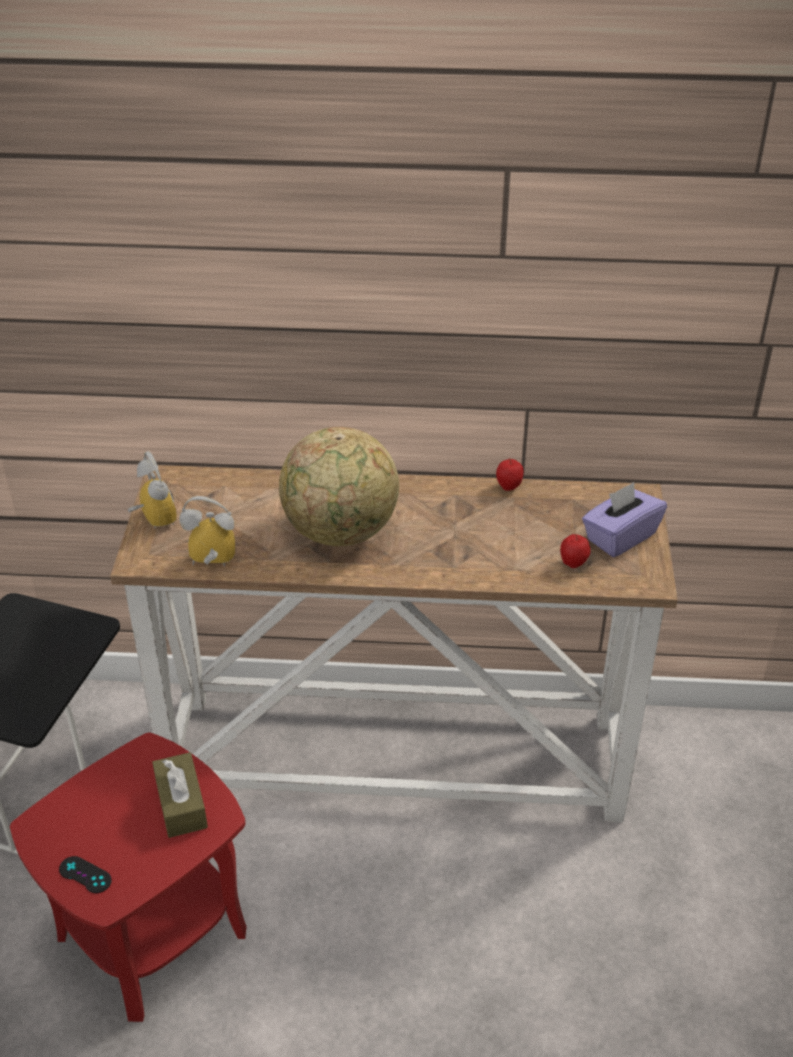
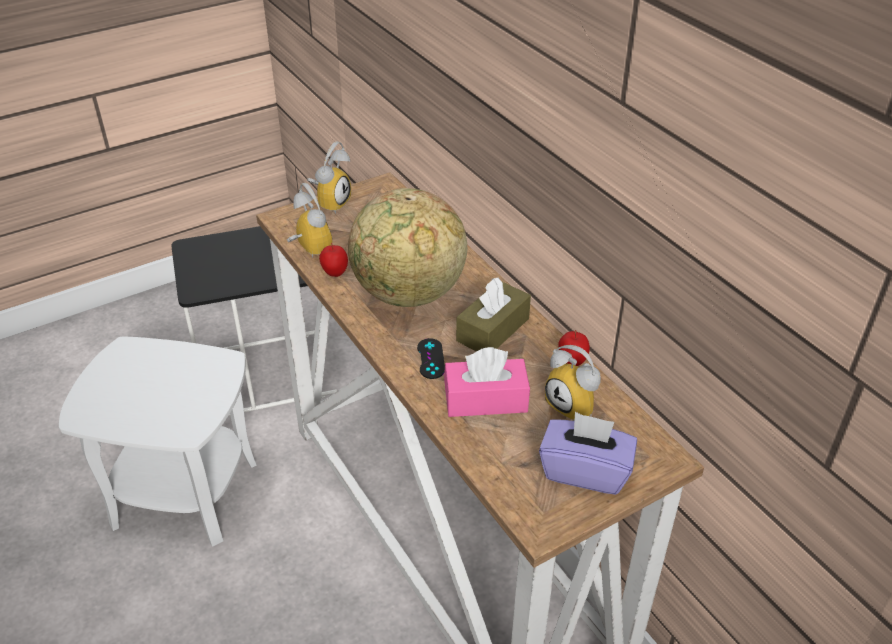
camera: 55 degrees right, 0 degrees up
red side table [10,733,247,1022] -> white side table [59,336,257,547]
black game controller [59,856,111,893] -> black game controller moved to [417,338,445,379]
brown tissue box [152,752,208,838] -> brown tissue box moved to [456,277,531,351]
apple [560,534,591,568] -> apple moved to [319,243,348,277]
none -> pink tissue box [444,347,530,417]
none -> alarm clock [545,345,601,421]

